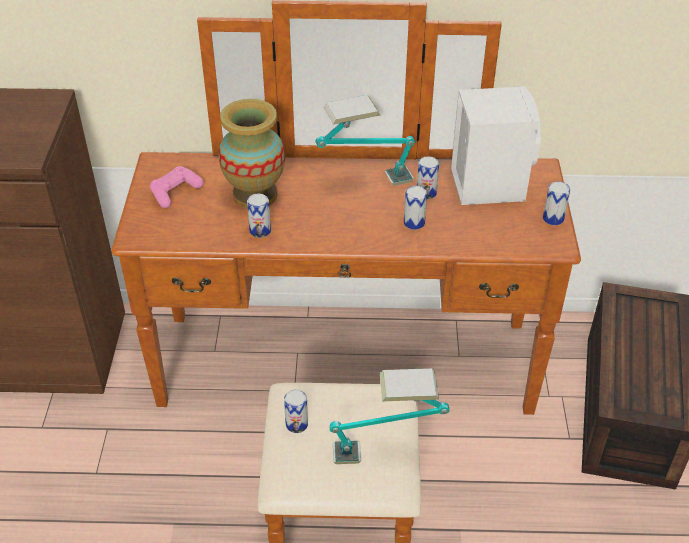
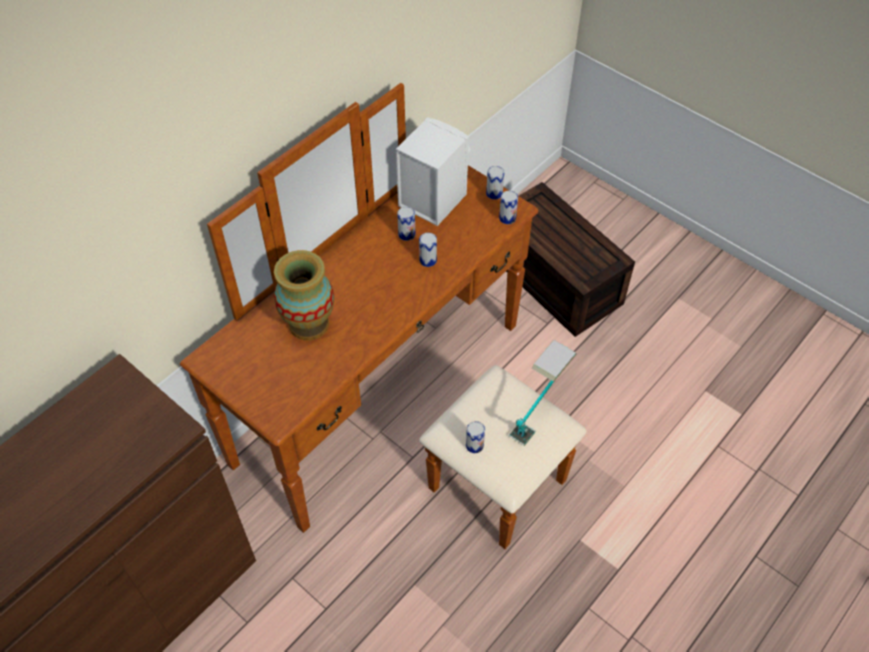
camera: 50 degrees left, 10 degrees up
pink game controller [150,166,204,208] -> none
can [247,194,271,238] -> can moved to [499,191,518,224]
table lamp [316,95,415,186] -> none

